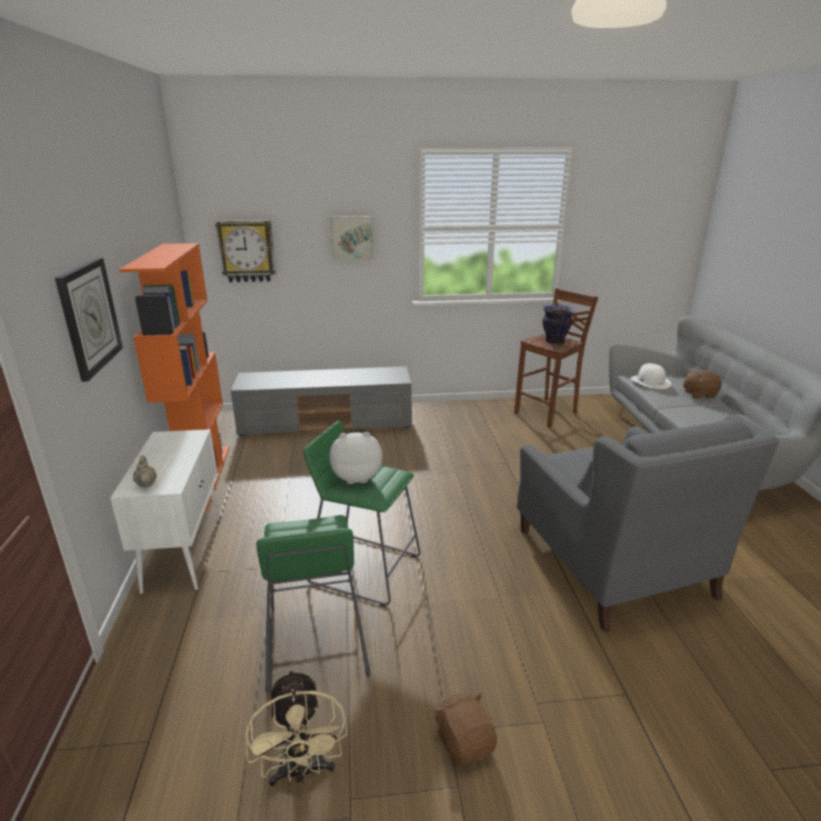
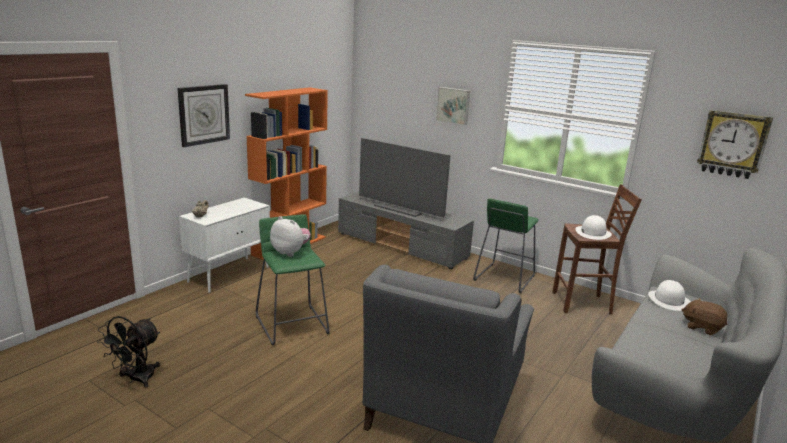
camera: 40 degrees right, 5 degrees down
wall clock [215,220,276,282] -> wall clock moved to [697,110,773,179]
beige fan [246,669,348,786] -> black fan [97,316,160,388]
green stool [256,515,371,693] -> green stool moved to [473,199,539,293]
brown plush toy [433,693,497,766] -> none
vase [542,305,575,345] -> white hat [575,215,612,240]
none -> television [359,138,451,218]

